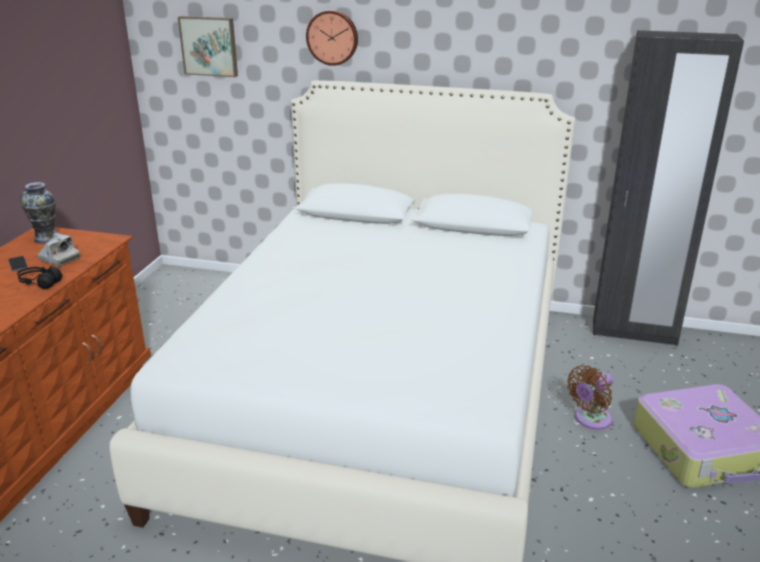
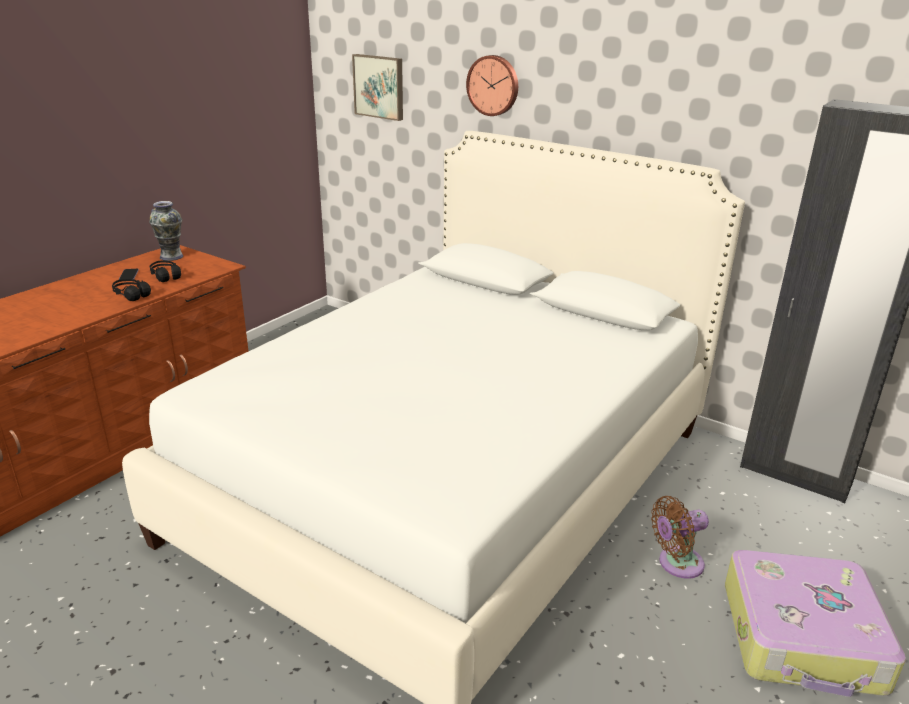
camera: 20 degrees right, 0 degrees up
camera [37,233,80,267] -> black headphones [149,261,181,282]

